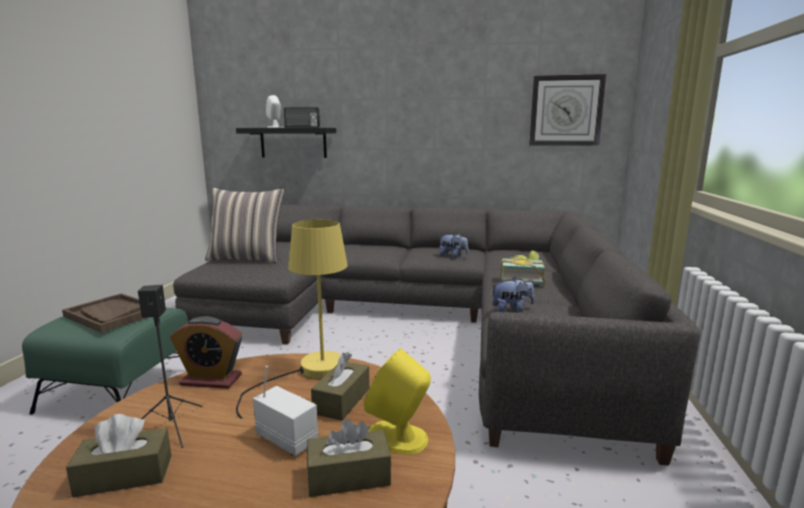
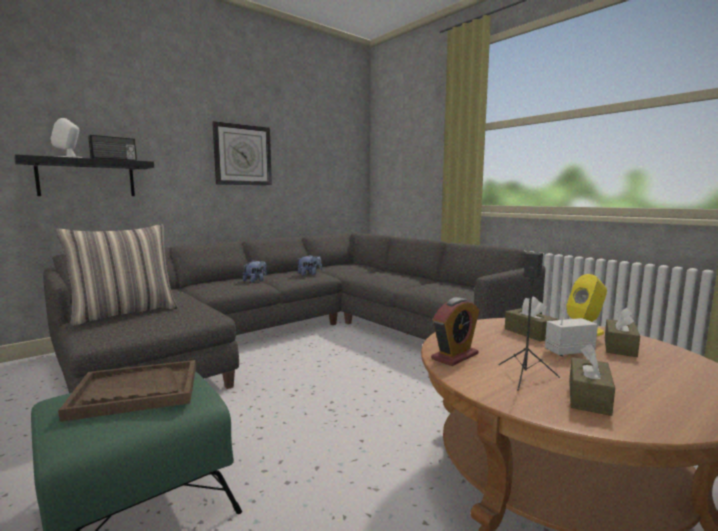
camera: 50 degrees left, 5 degrees down
yellow table lamp [236,220,348,419] -> none
plush toy [491,276,534,312] -> plush toy moved to [243,260,267,283]
book [500,251,545,285] -> none
wall clock [529,74,606,146] -> wall clock moved to [212,121,272,186]

